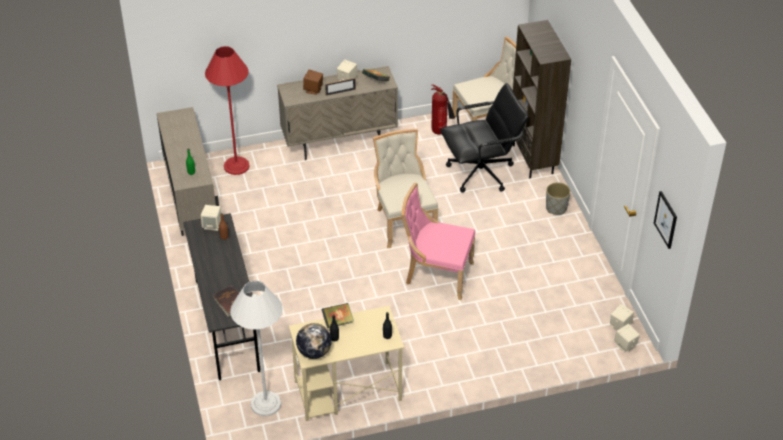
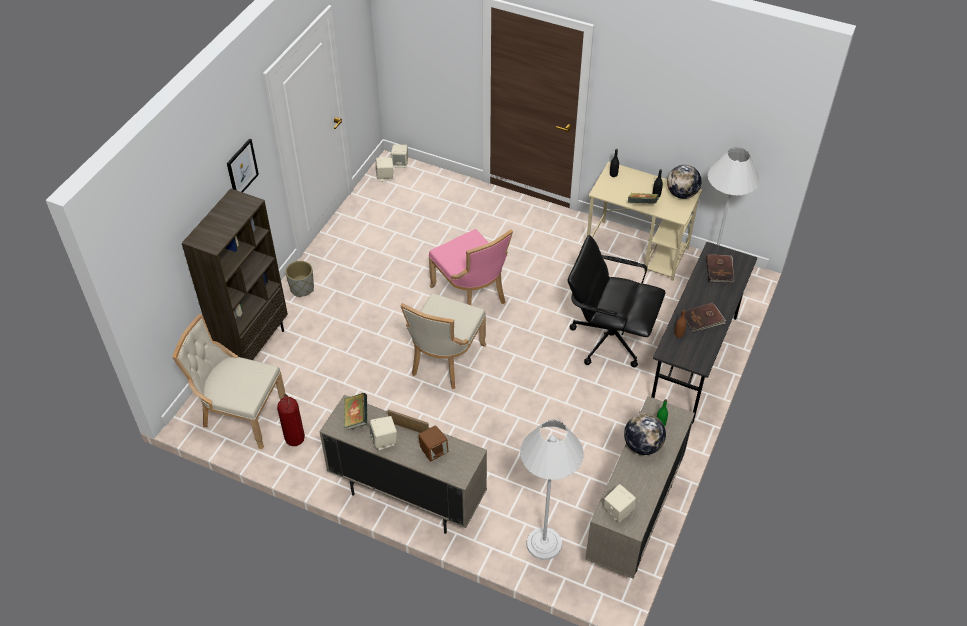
camera: 140 degrees left, 5 degrees up
beige speaker [201,205,221,231] -> beige speaker moved to [604,484,636,522]
red floor lamp [205,46,250,175] -> white floor lamp [520,420,584,560]
black office chair [440,83,529,193] -> black office chair moved to [567,235,665,368]
picture [654,191,677,249] -> picture moved to [227,138,259,192]
none -> globe [624,413,666,455]
none -> brown book [681,302,726,333]

